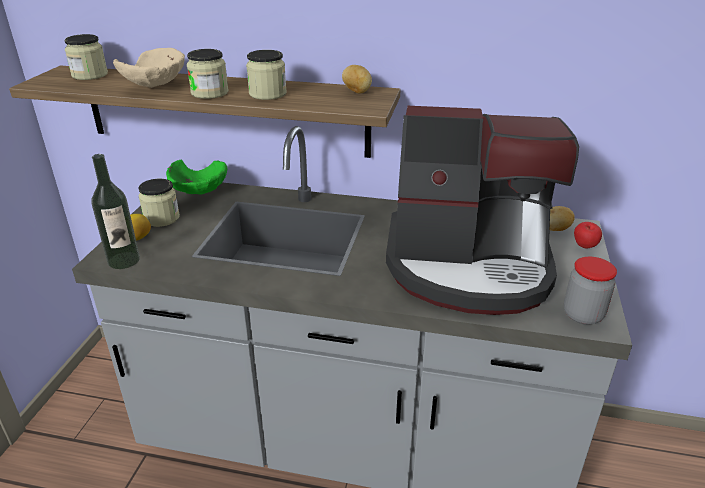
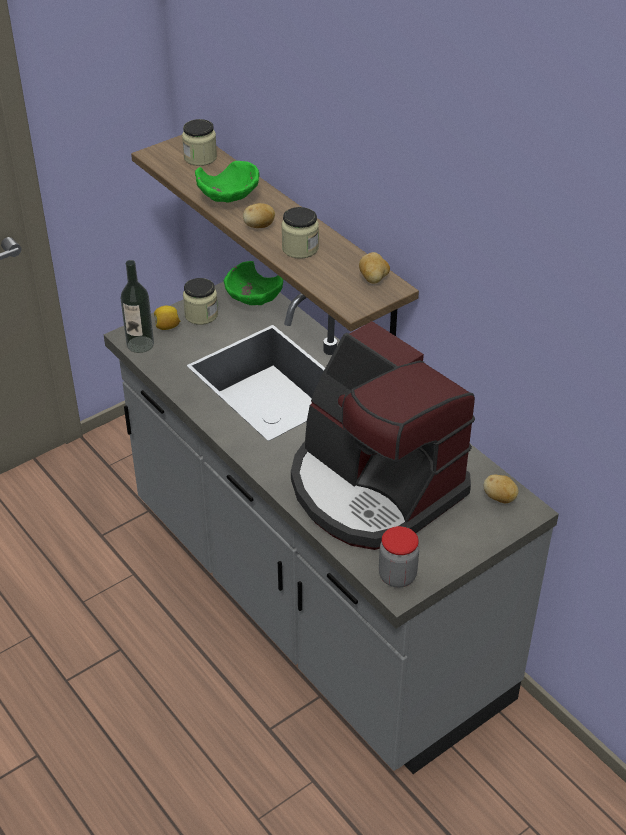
camera: 40 degrees right, 10 degrees up
beige bowl [113,48,185,88] -> green bowl [195,161,259,203]
jar [186,49,229,99] -> potato [243,203,275,228]
apple [574,222,602,249] -> none

